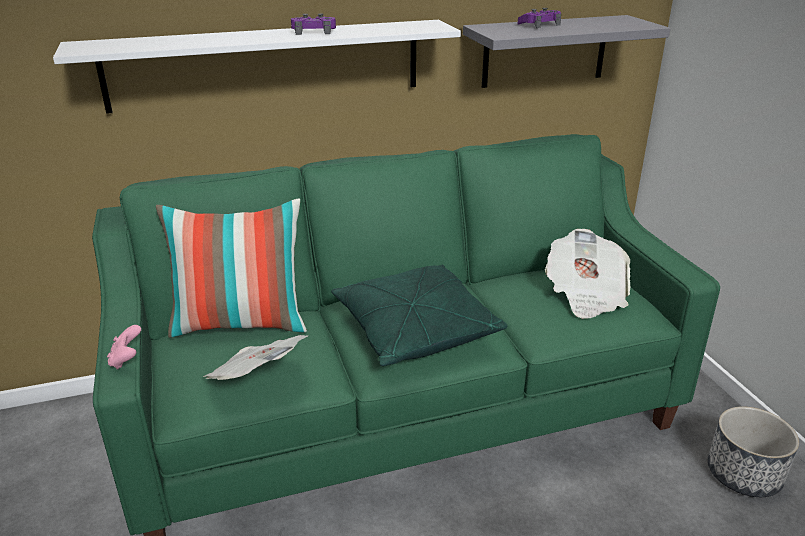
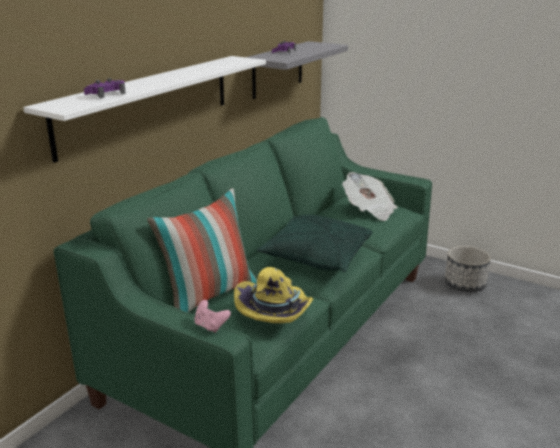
camera: 40 degrees left, 5 degrees down
newspaper [203,335,309,380] -> yellow hat [234,267,313,323]
purple game controller [291,13,336,35] -> purple game controller moved to [84,78,126,98]

